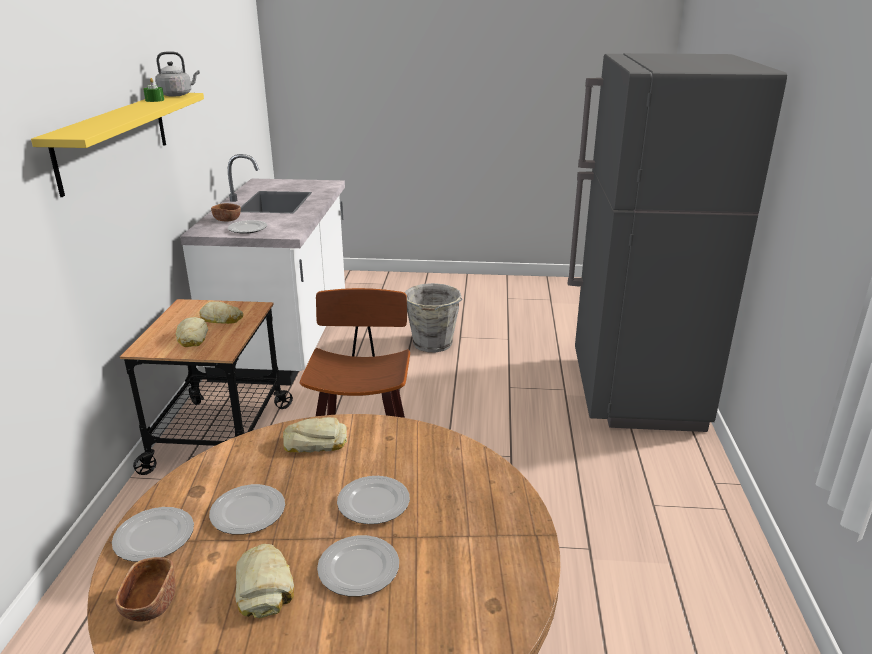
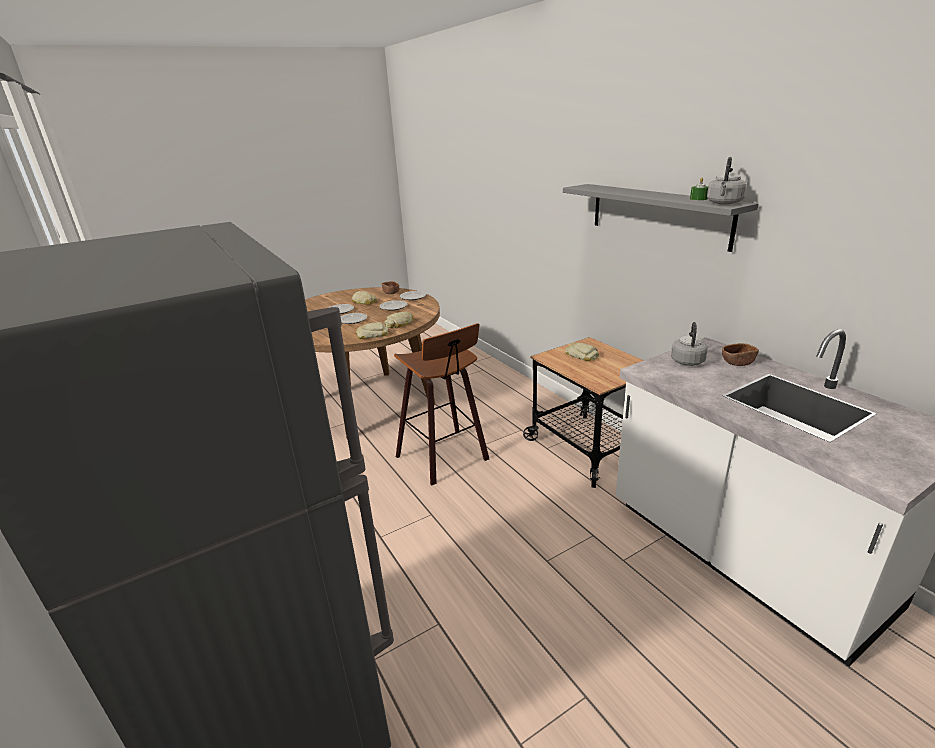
camera: 145 degrees right, 0 degrees up
yellow shelf [31,93,204,197] -> grey shelf [563,184,758,252]
bread [199,301,243,324] -> bread moved to [356,322,388,339]
plate [228,220,267,234] -> grey kettle [671,322,708,366]
grey bucket [405,283,463,352] -> none

